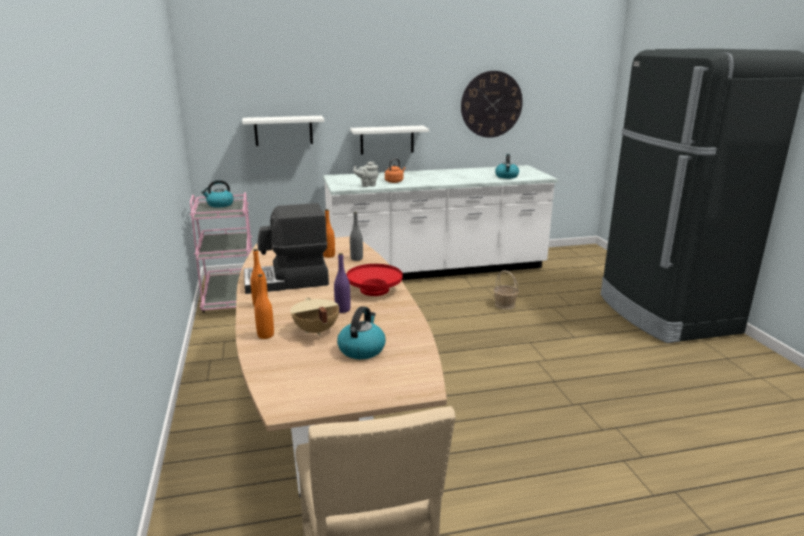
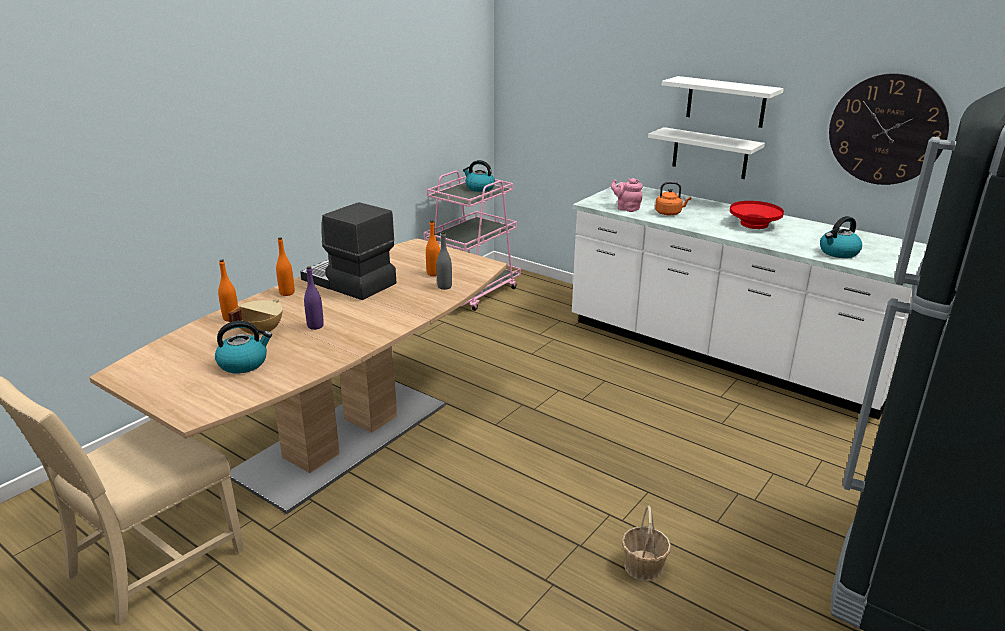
camera: 50 degrees right, 5 degrees up
white shelf [242,116,324,146] -> white shelf moved to [662,76,784,128]
red bowl [346,264,403,296] -> red bowl moved to [730,201,784,229]
grey teapot [353,161,379,187] -> pink teapot [611,178,643,212]
basket [493,270,519,310] -> basket moved to [622,505,671,581]

